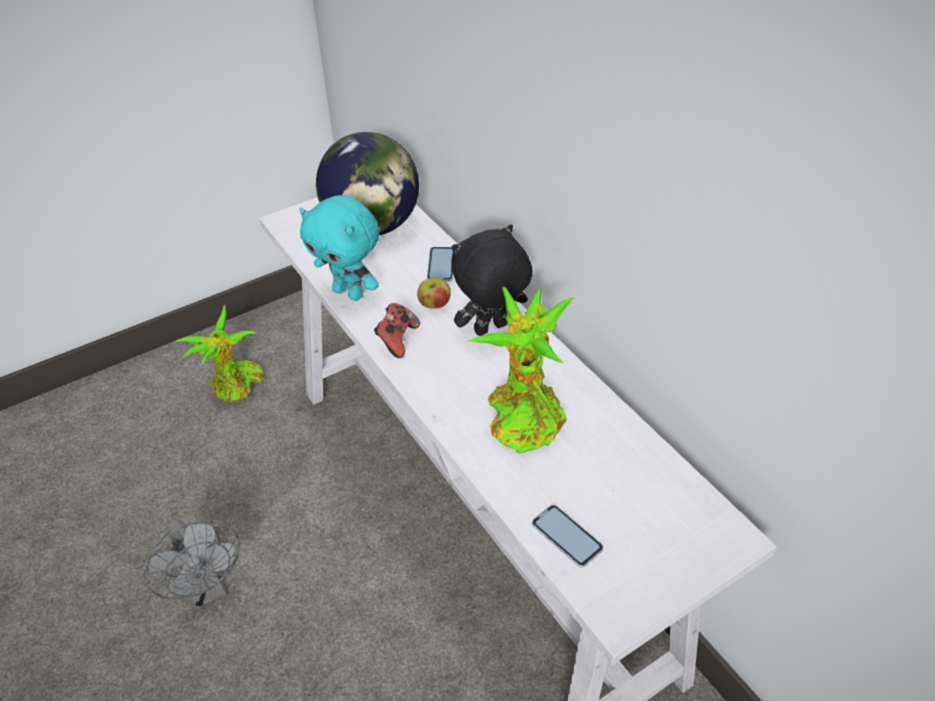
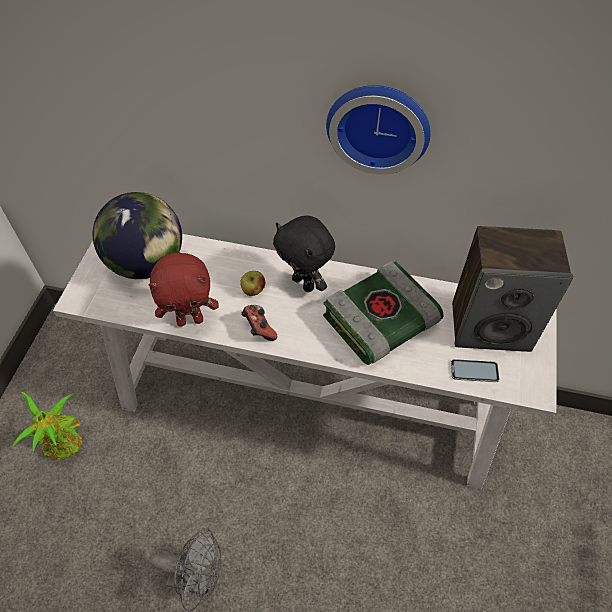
camera: 45 degrees left, 10 degrees up
turquoise plush toy [299,195,379,301] -> red plush toy [149,253,219,327]
phone [427,247,453,282] -> none
black plush toy [451,225,533,336] -> black plush toy turned 60 degrees counterclockwise [273,215,335,292]
potted plant [468,287,574,453] -> book [323,261,444,365]
none -> wall clock [326,85,431,175]
none -> speaker [452,226,573,352]

